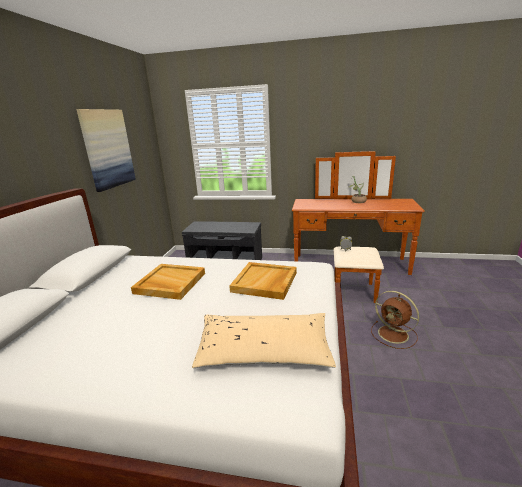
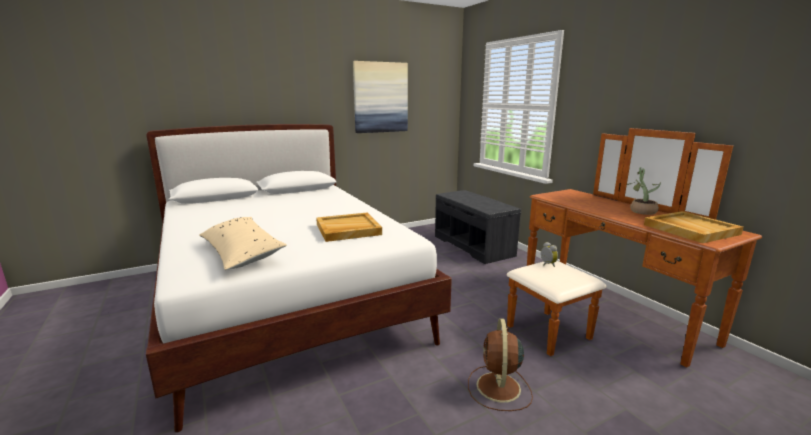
camera: 50 degrees right, 5 degrees down
beige tray [131,264,205,300] -> beige tray moved to [644,211,743,243]

